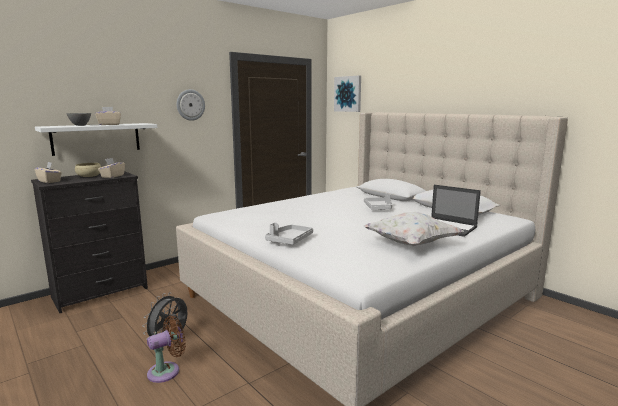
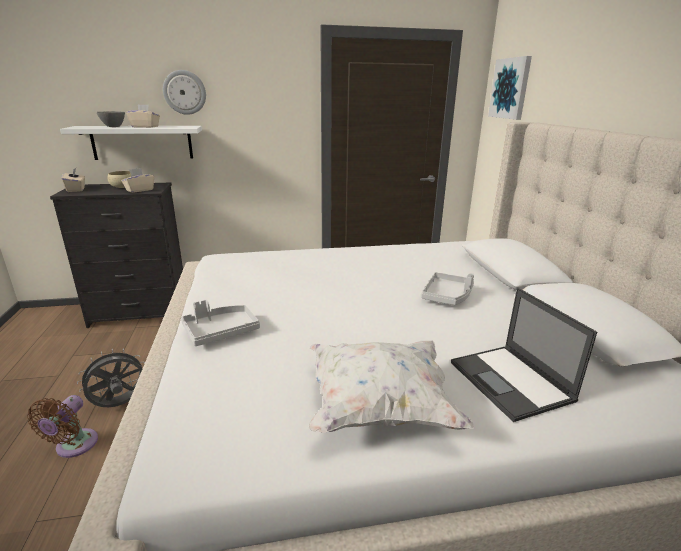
camera: 30 degrees right, 10 degrees up
brown fan [147,316,186,383] -> brown fan turned 105 degrees clockwise [27,395,98,458]
wall clock [176,89,205,121] -> wall clock moved to [163,70,206,115]

